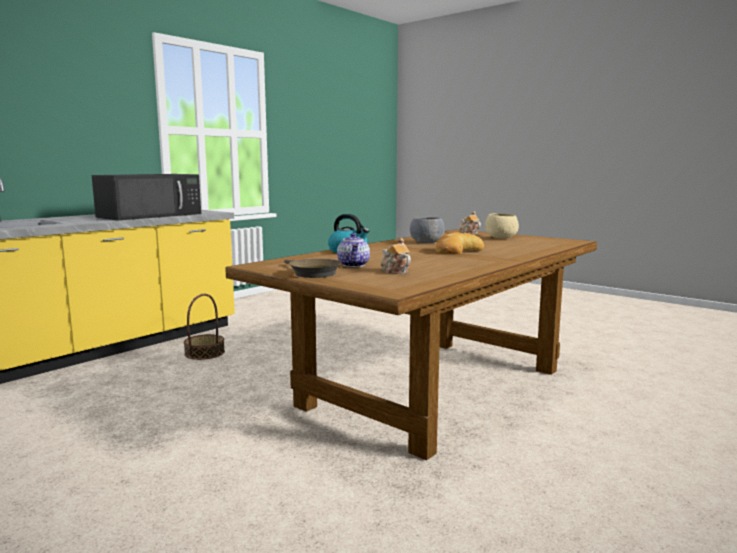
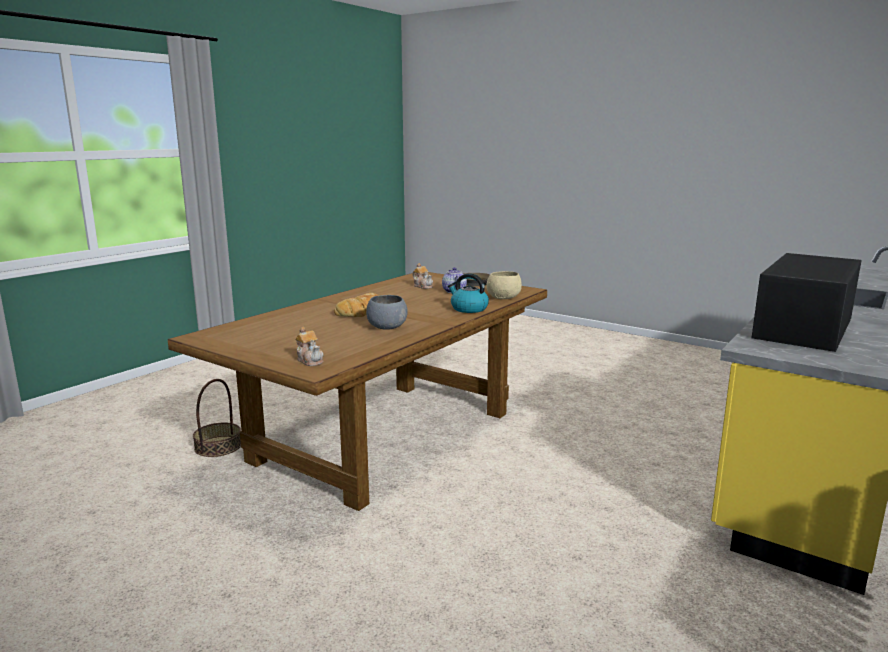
camera: 175 degrees right, 5 degrees up
basket [184,294,225,360] -> basket moved to [193,379,241,457]
beige bowl [485,213,519,239] -> beige bowl moved to [486,271,522,299]

